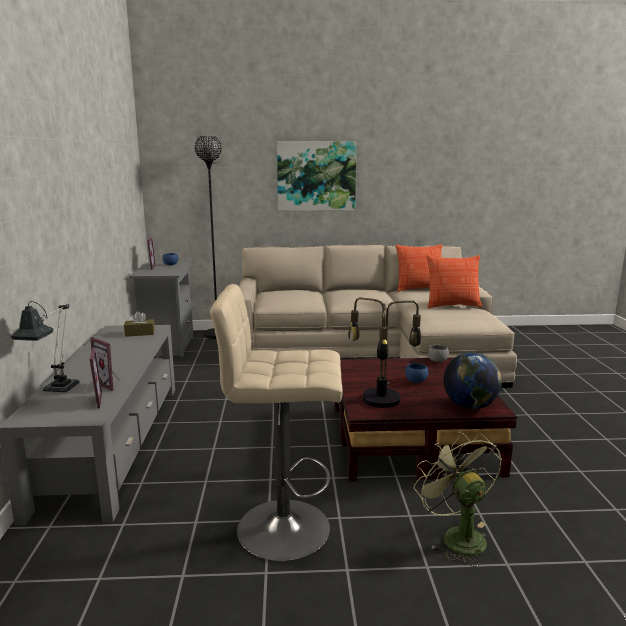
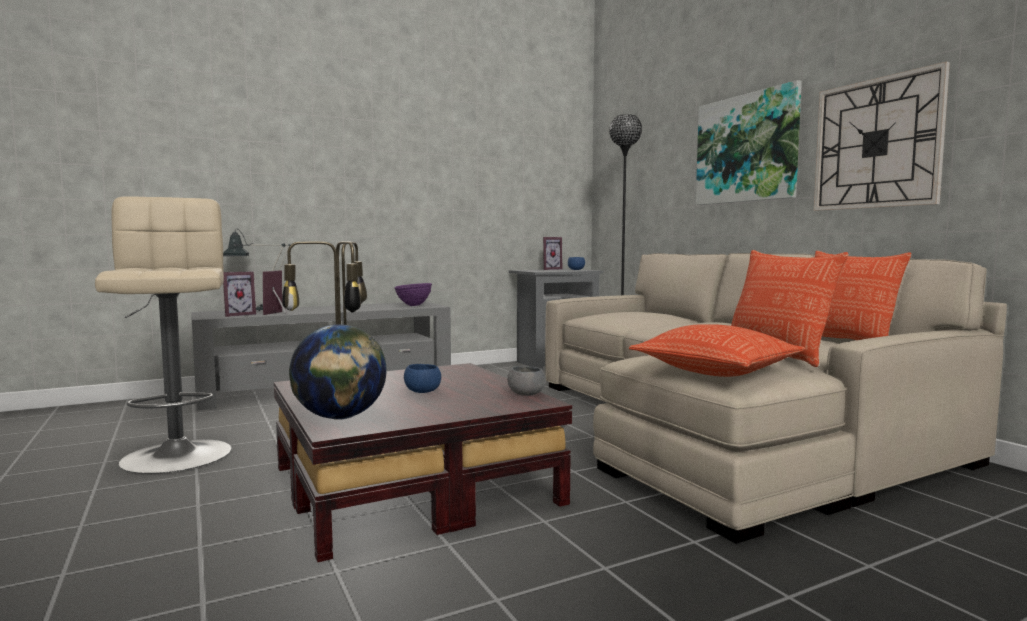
camera: 65 degrees right, 10 degrees down
brown tissue box [124,311,155,337] -> purple bowl [394,283,432,306]
green fan [413,432,502,567] -> none
none -> orange pillow [629,324,805,377]
none -> wall clock [814,62,950,211]

